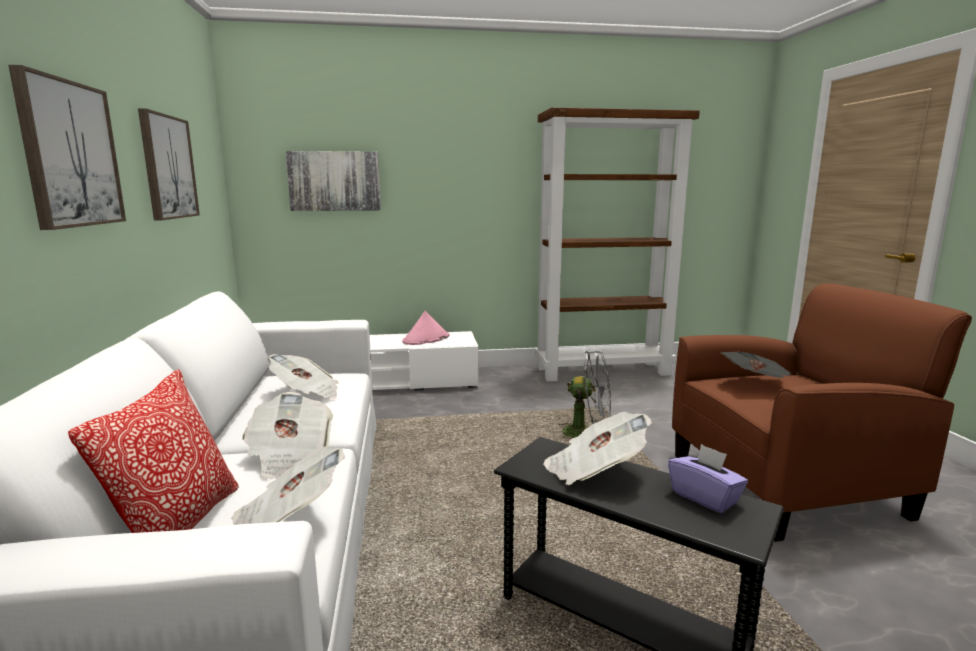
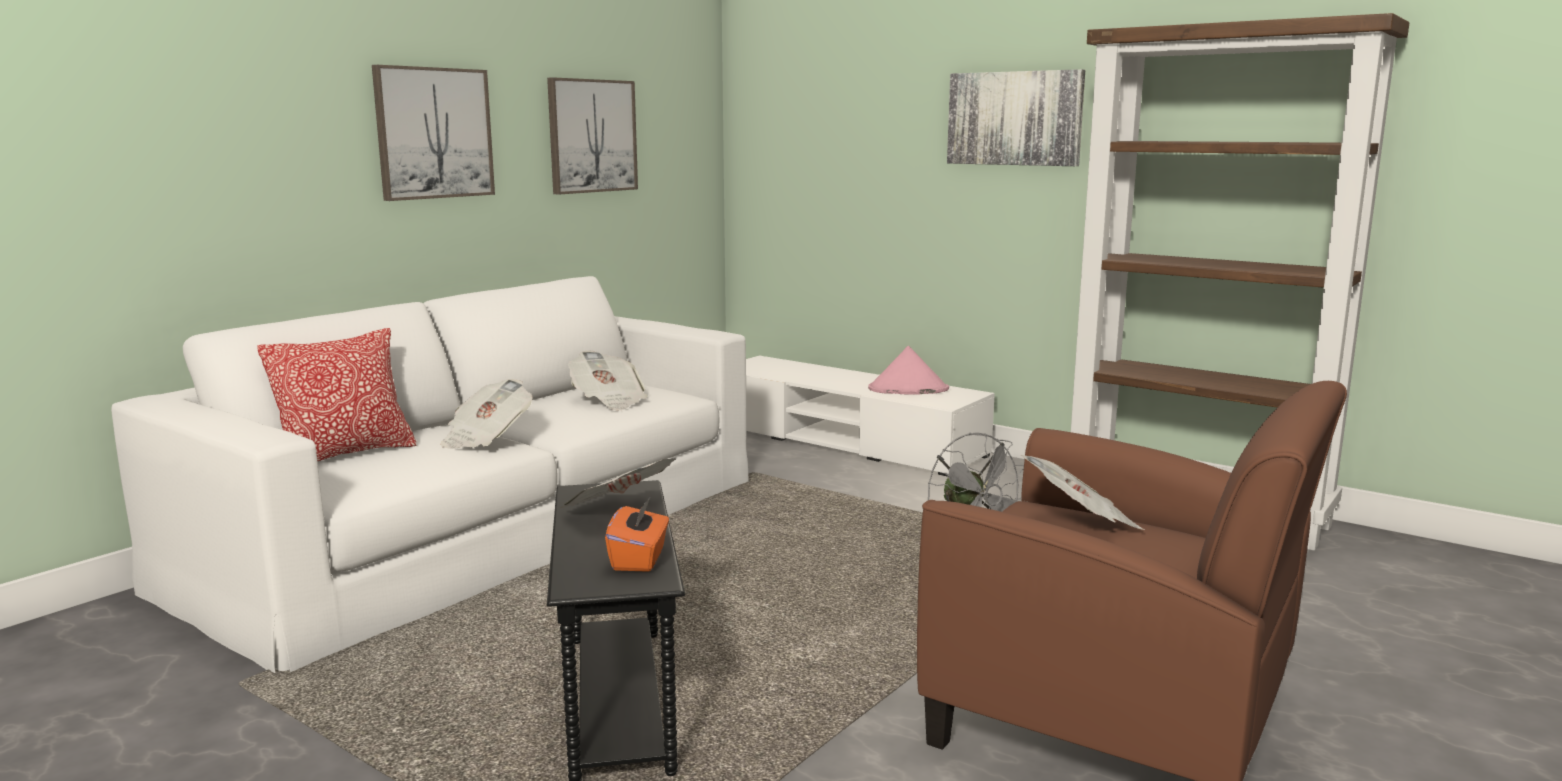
camera: 45 degrees right, 0 degrees up
newspaper [231,446,345,525] -> none
picture [285,151,381,211] -> picture moved to [947,69,1085,166]
purple tissue box [668,444,748,513] -> orange tissue box [605,498,669,572]

